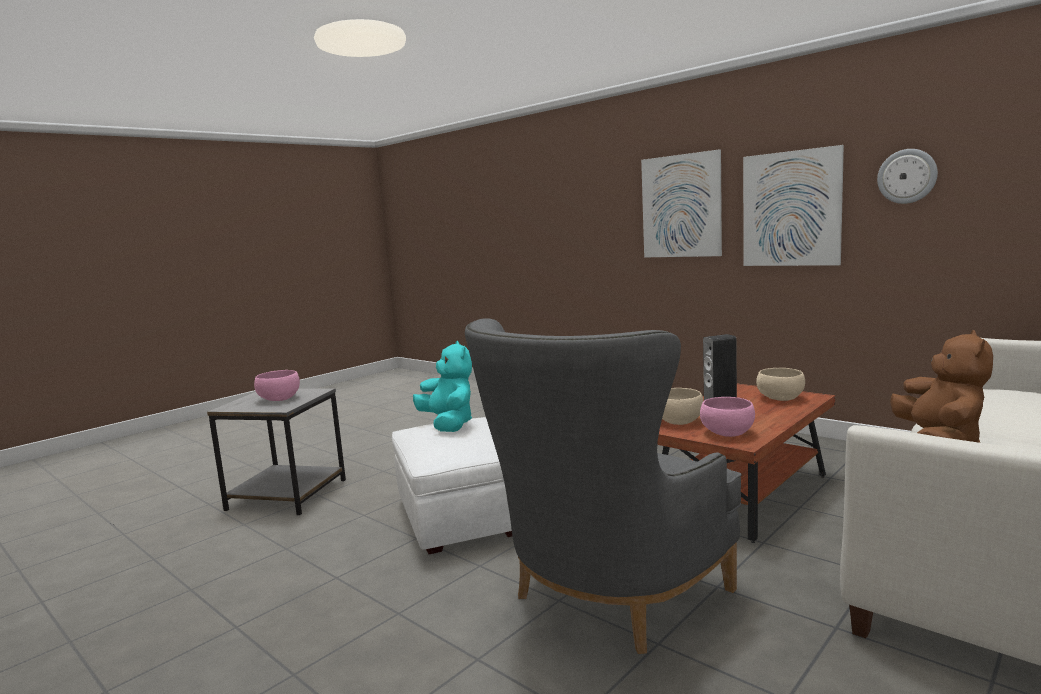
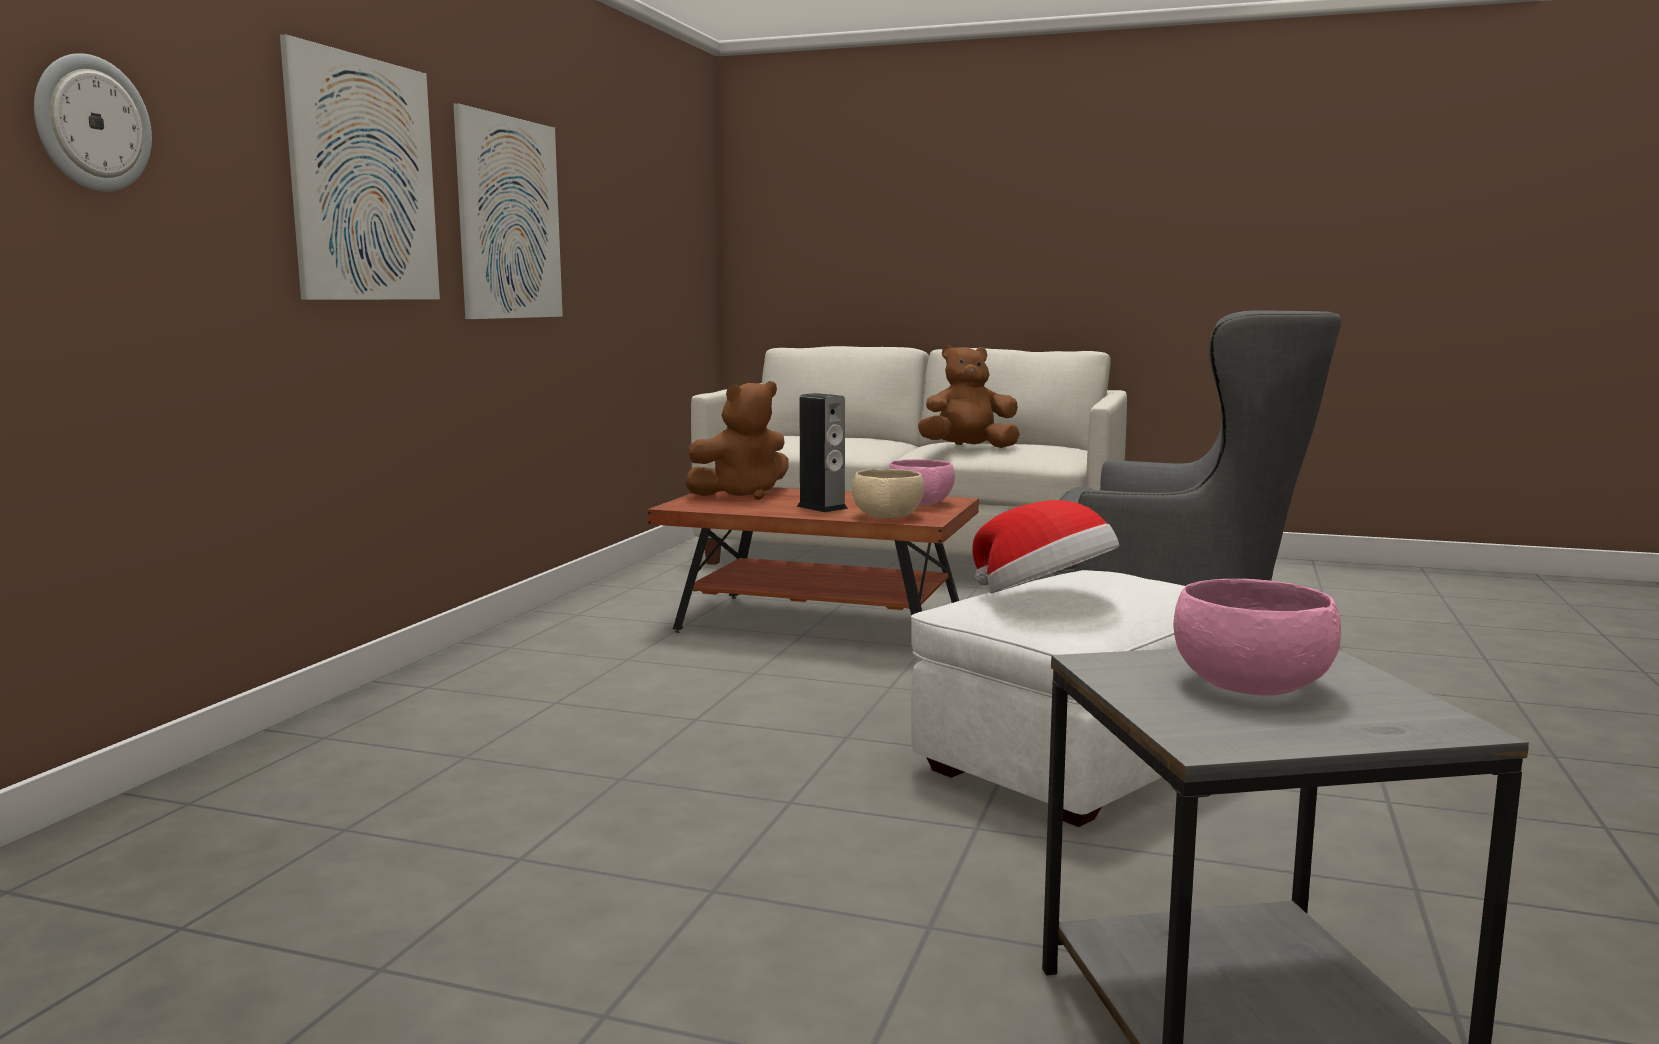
camera: 115 degrees left, 0 degrees up
turquoise plush toy [413,341,472,432] -> hat [972,500,1119,593]
beige bowl [756,368,805,401] -> brown plush toy [685,381,789,500]
wall clock [877,149,938,204] -> wall clock moved to [34,53,152,192]

